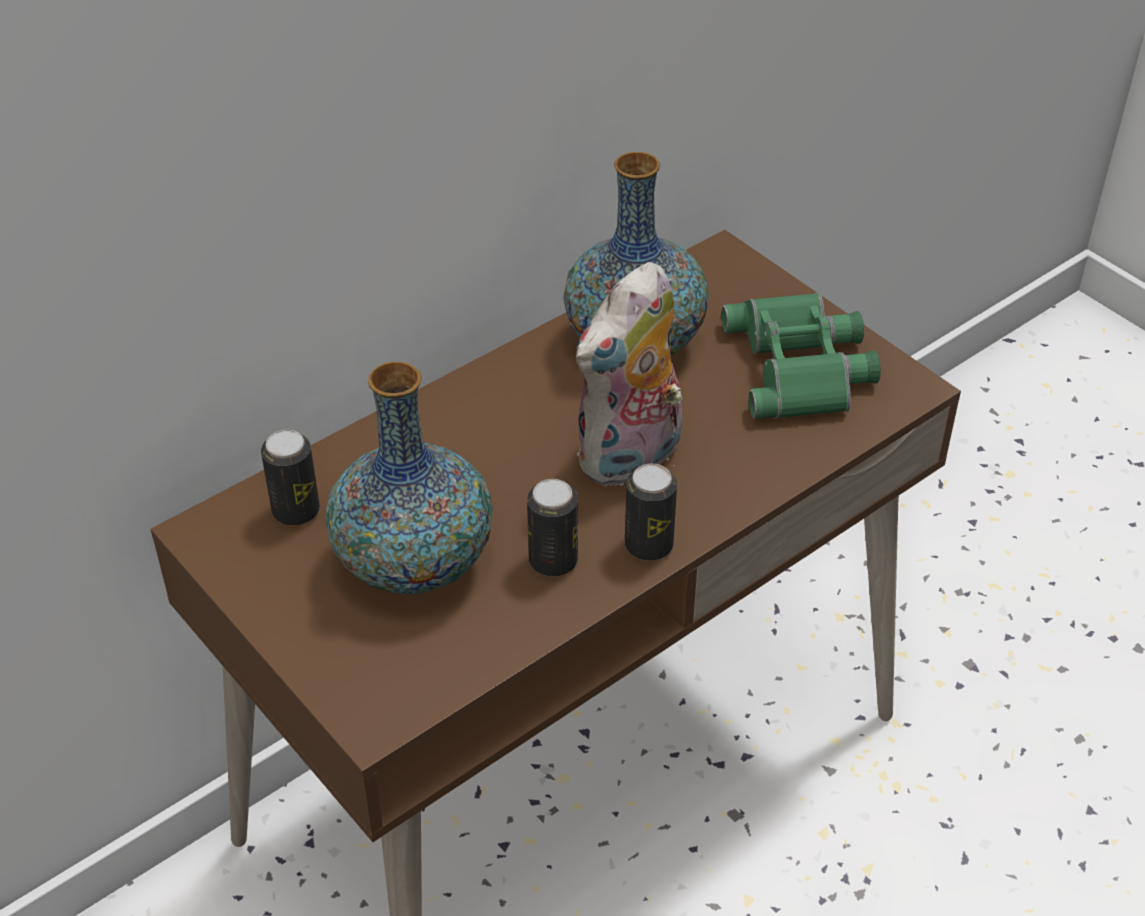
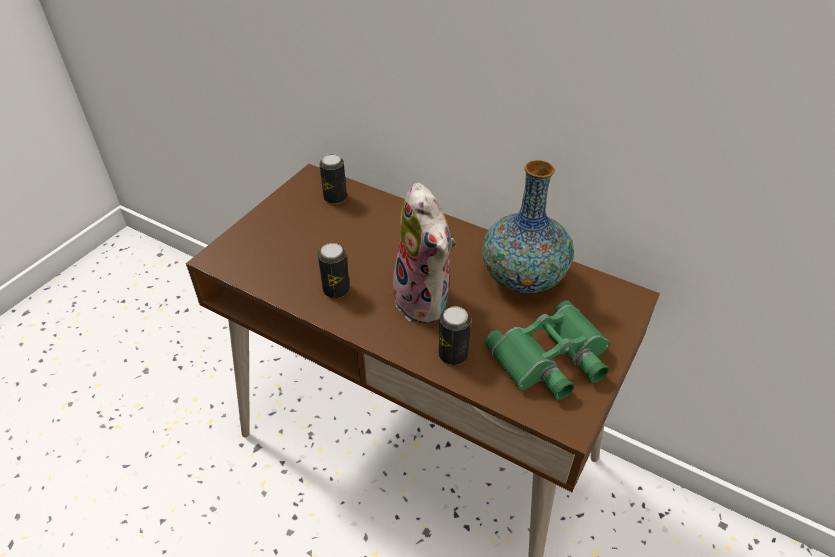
camera: 70 degrees right, 0 degrees up
vase [326,362,493,594] -> none
plush toy [576,262,682,487] -> plush toy turned 135 degrees counterclockwise [393,183,456,323]
can [625,464,677,561] -> can moved to [439,306,471,365]

